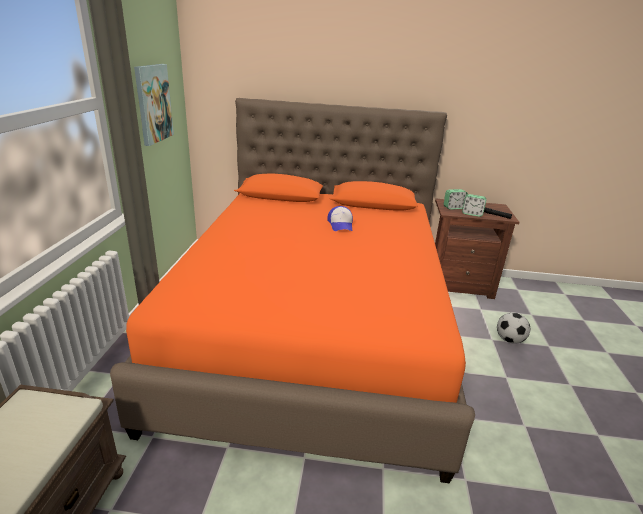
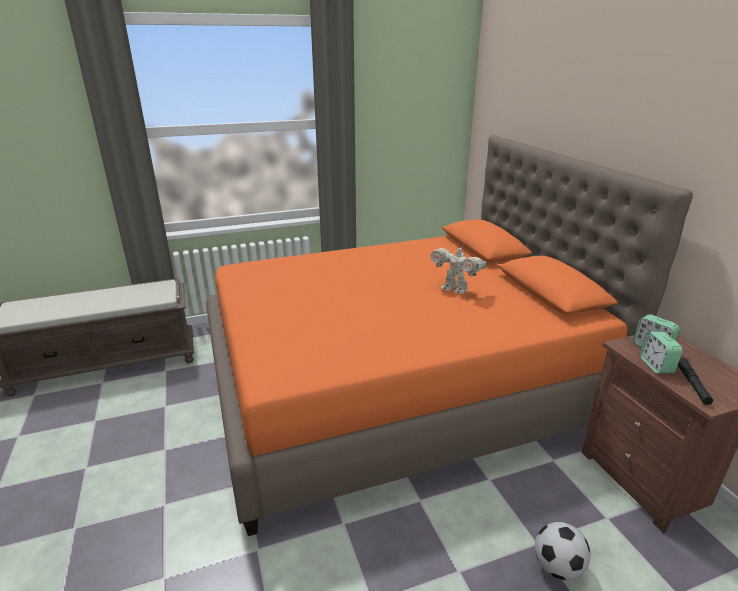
camera: 65 degrees right, 0 degrees up
picture [134,64,174,146] -> none
cap [327,206,353,231] -> toy robot [430,245,487,294]

